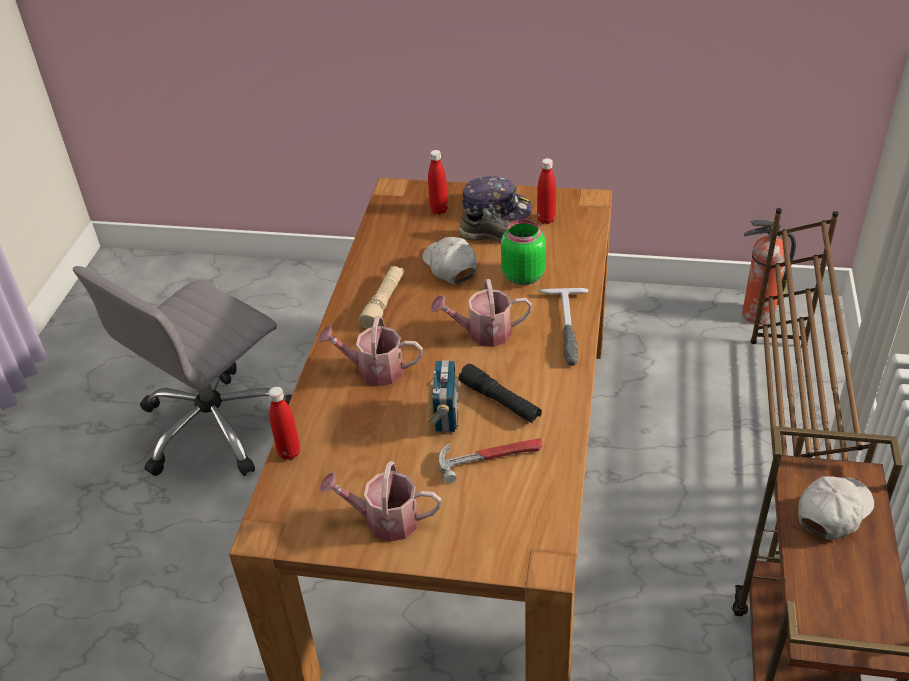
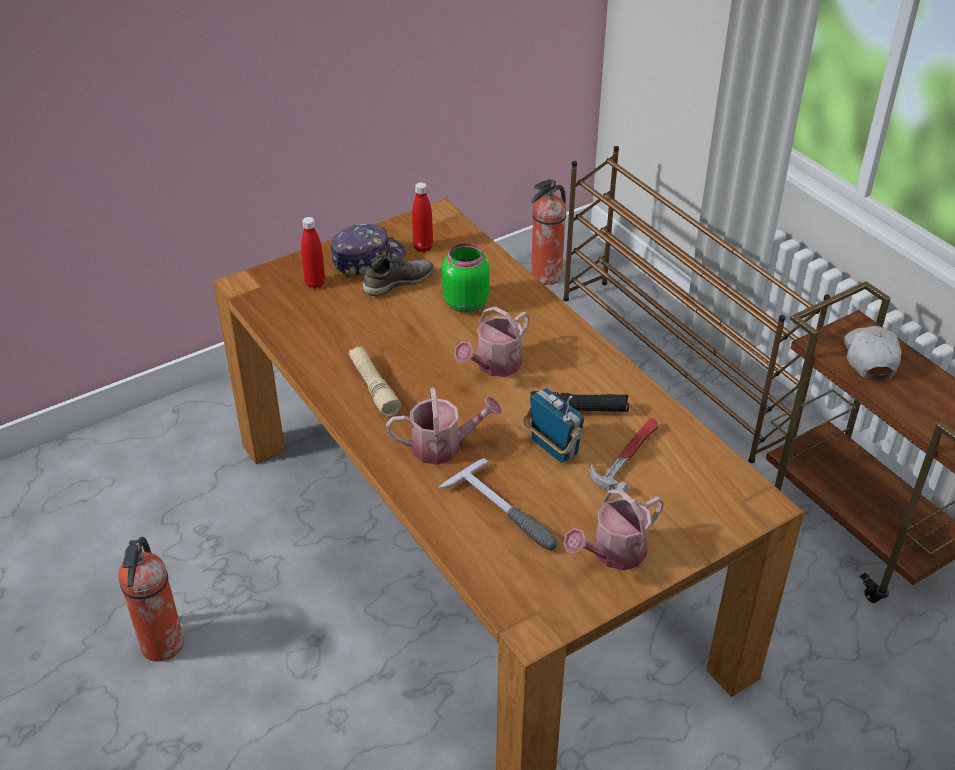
camera: 45 degrees left, 0 degrees up
grey office chair [73,266,292,476] -> fire extinguisher [118,537,184,662]
red bottle [268,387,300,460] -> none
watering can [318,316,423,386] -> watering can turned 150 degrees counterclockwise [386,388,502,465]
white cap [422,237,477,284] -> none
hammer [538,288,588,366] -> hammer moved to [438,458,558,550]

